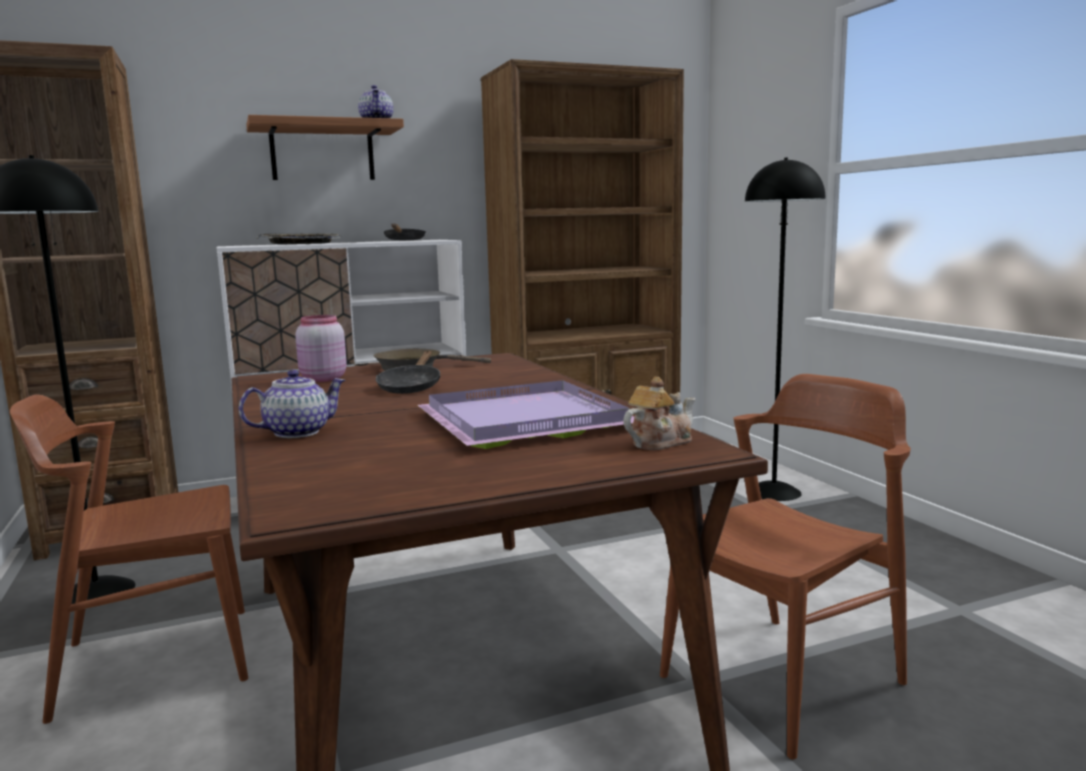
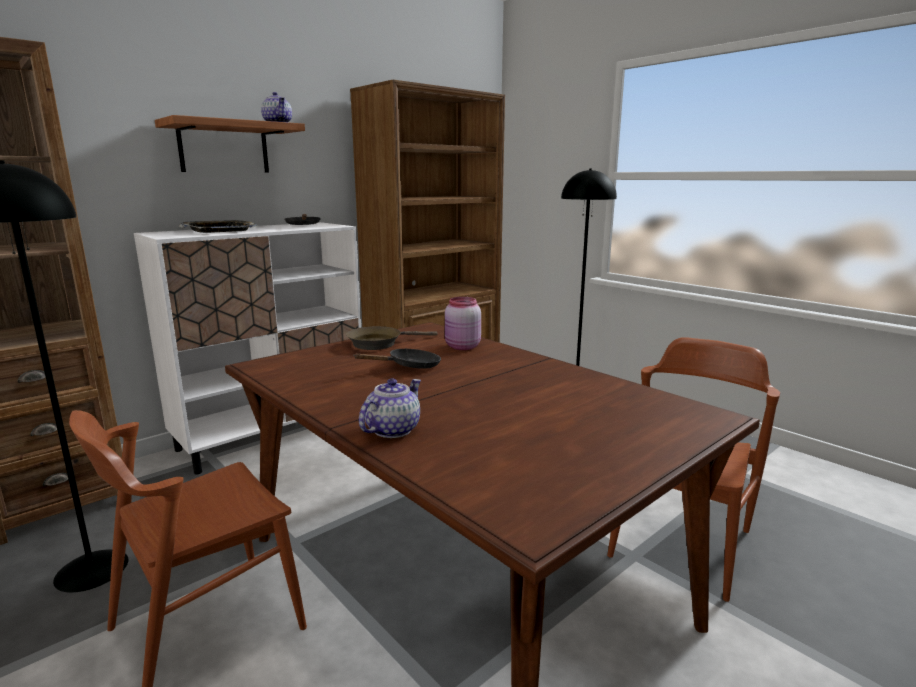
camera: 20 degrees left, 5 degrees up
pink jar [295,315,347,382] -> pink jar moved to [445,297,481,350]
black frying pan [376,351,441,394] -> black frying pan turned 105 degrees counterclockwise [353,348,441,369]
purple tray [418,380,634,449] -> none
teapot [623,376,695,450] -> none

